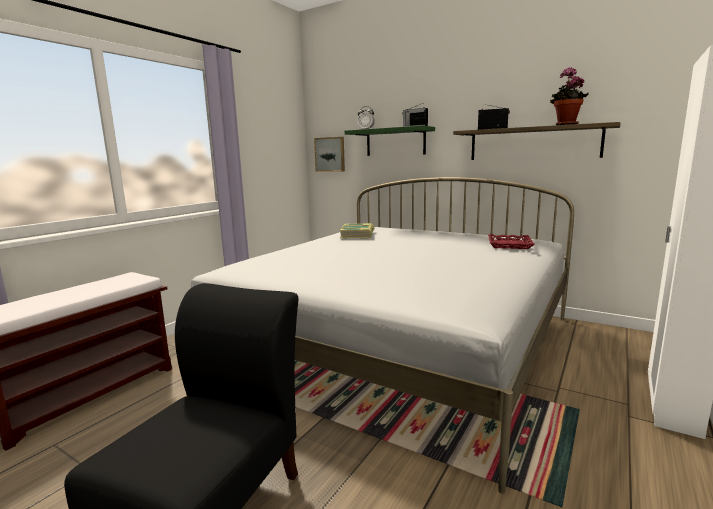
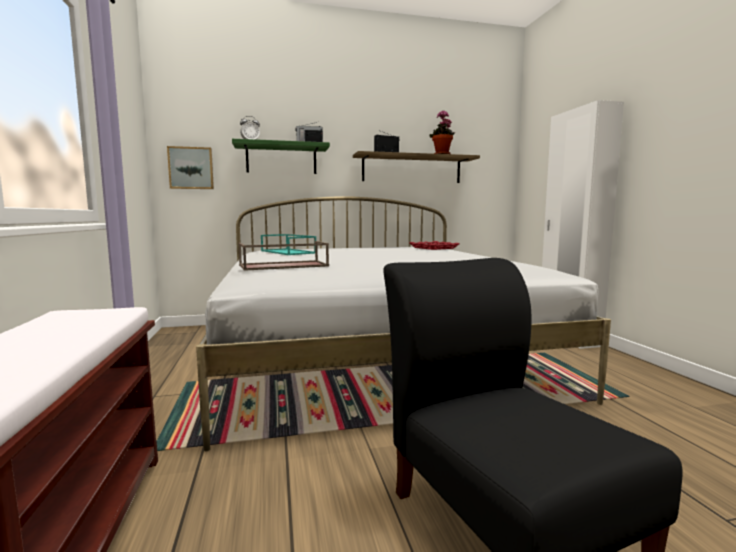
camera: 45 degrees left, 5 degrees down
book [340,223,374,239] -> turquoise tray [261,234,316,255]
none -> brown tray [239,241,329,271]

